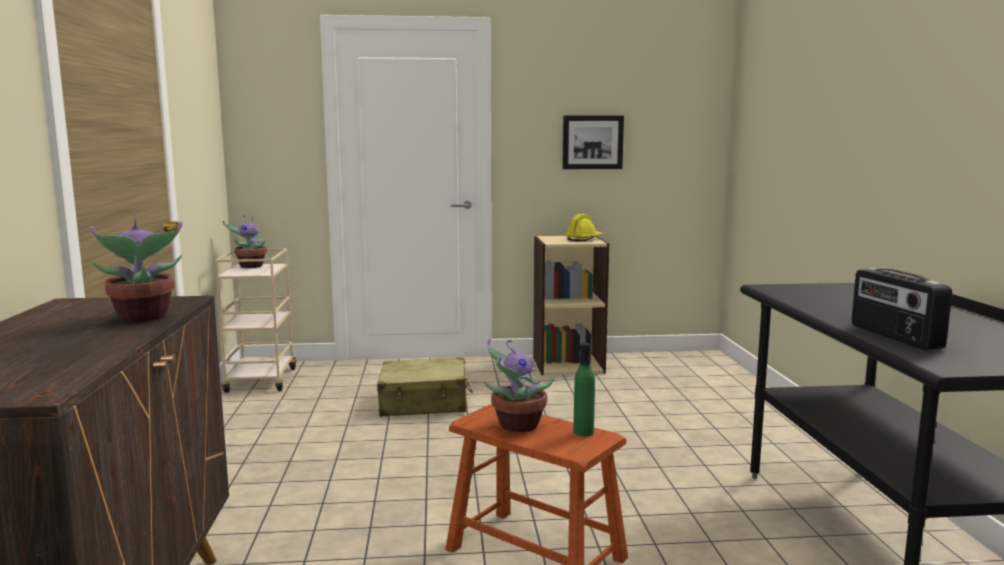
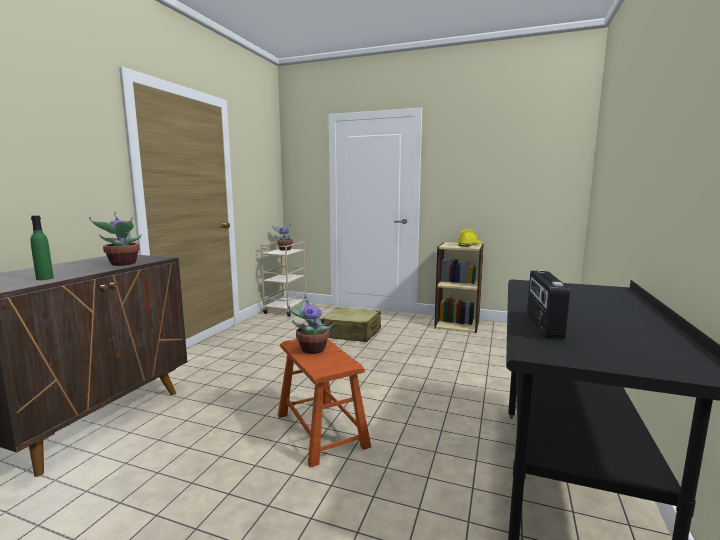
camera: 25 degrees right, 0 degrees up
picture [562,115,624,169] -> none
green bottle [573,343,595,436] -> green bottle moved to [30,215,54,280]

